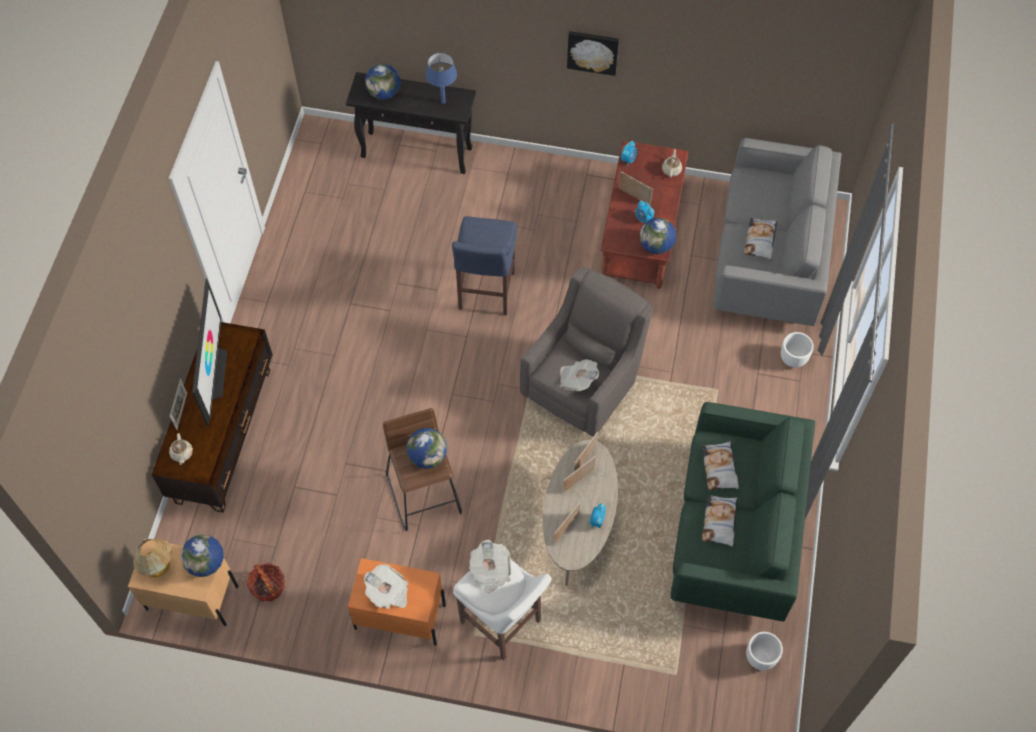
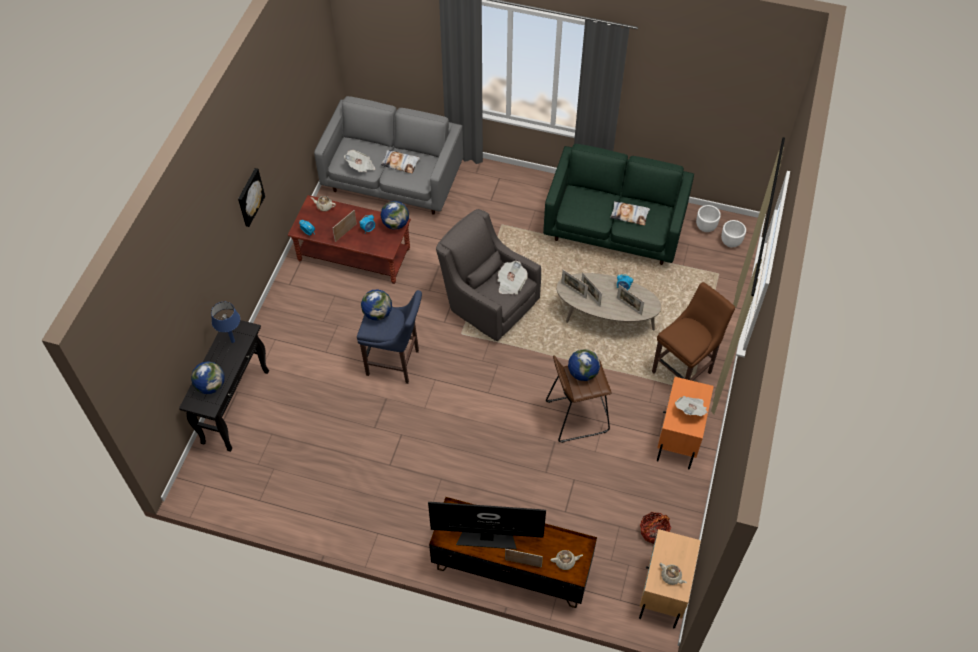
camera: 85 degrees left, 5 degrees down
table lamp [133,539,172,578] -> beige teapot [660,563,687,585]
globe [181,535,224,577] -> globe moved to [361,289,392,321]
white stool [453,559,552,660] -> brown stool [652,282,735,381]
newspaper [469,540,511,593] -> newspaper moved to [344,150,376,172]
pillow [702,441,739,490] -> none
white planter [781,332,814,368] -> white planter moved to [721,220,746,247]

